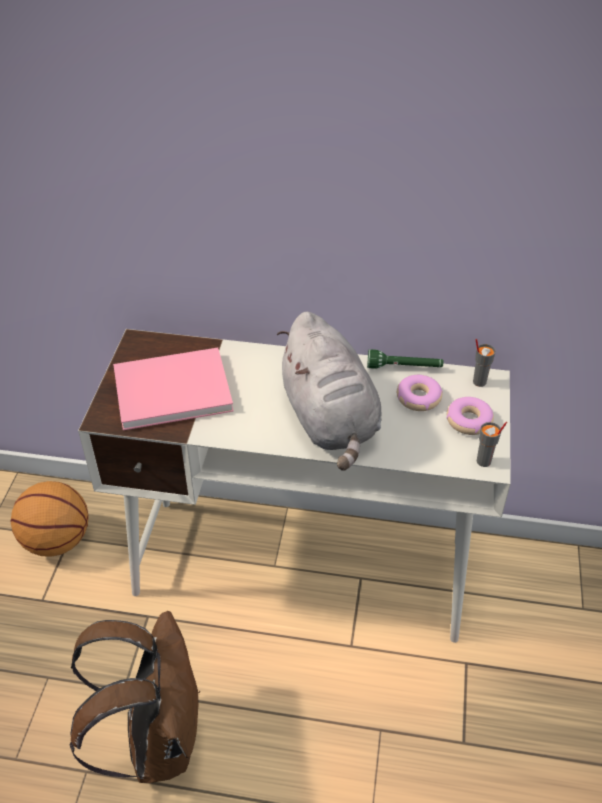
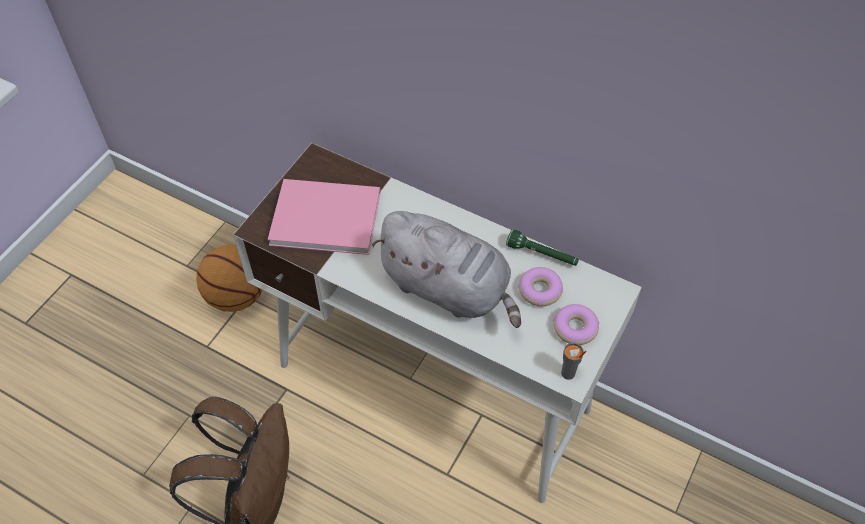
camera: 20 degrees right, 10 degrees up
grey plush toy [277,311,382,470] -> grey plush toy turned 60 degrees counterclockwise [372,211,521,328]
grey cup [473,339,496,387] -> none

